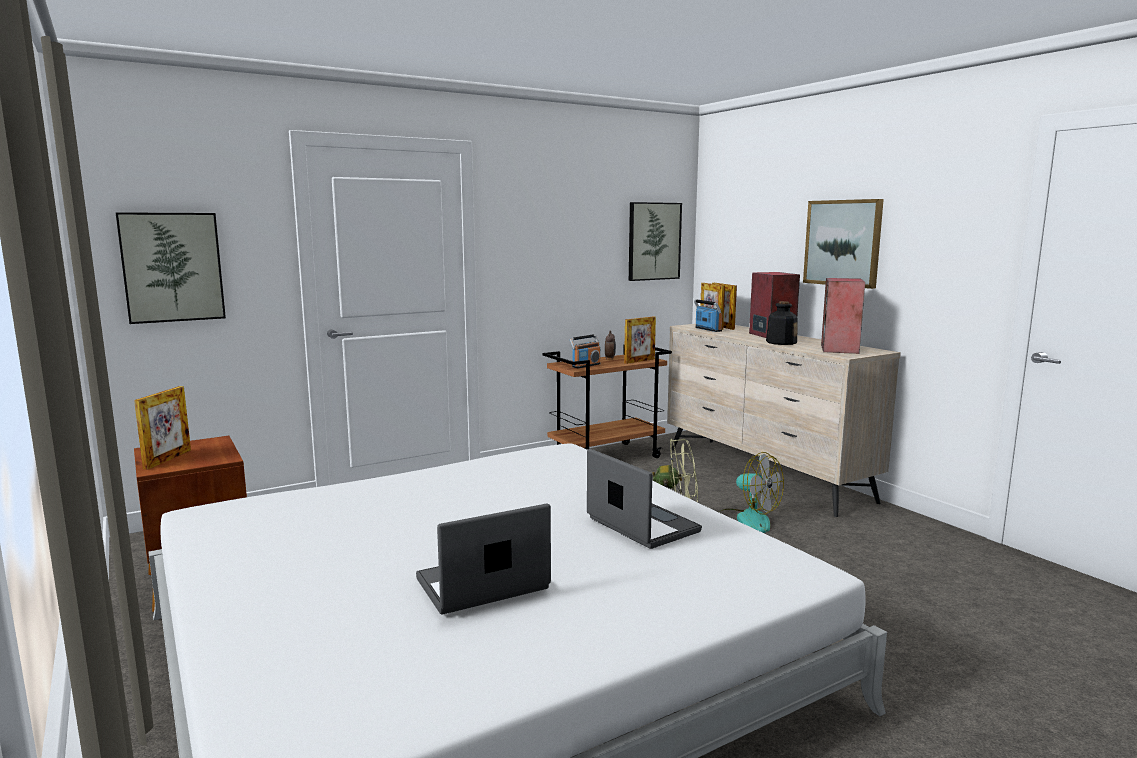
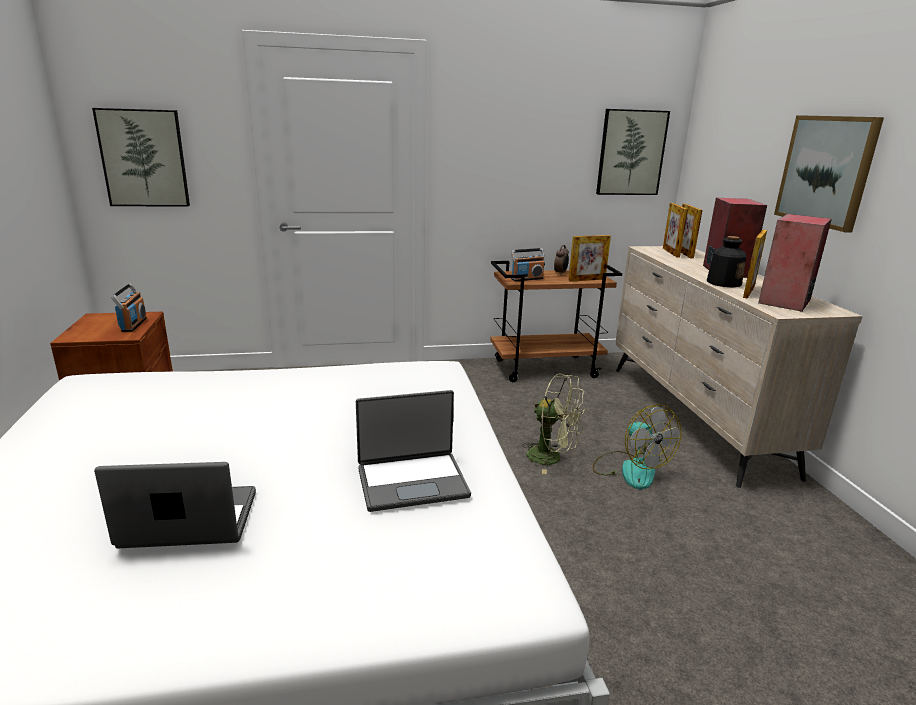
camera: 20 degrees right, 10 degrees up
picture frame [134,386,191,470] -> picture frame moved to [743,230,767,299]
laptop [587,449,702,549] -> laptop turned 90 degrees clockwise [356,390,471,512]
radio [694,299,722,332] -> radio moved to [111,283,147,332]

